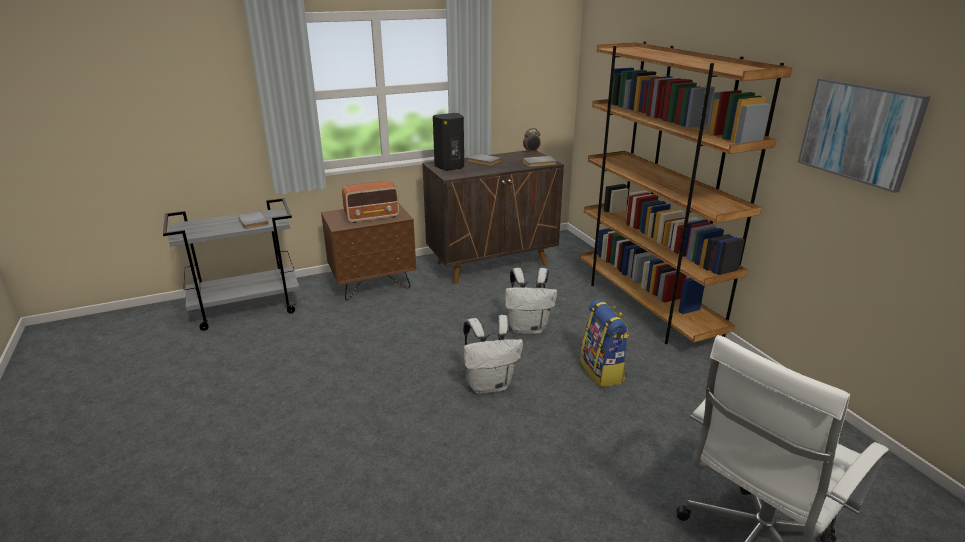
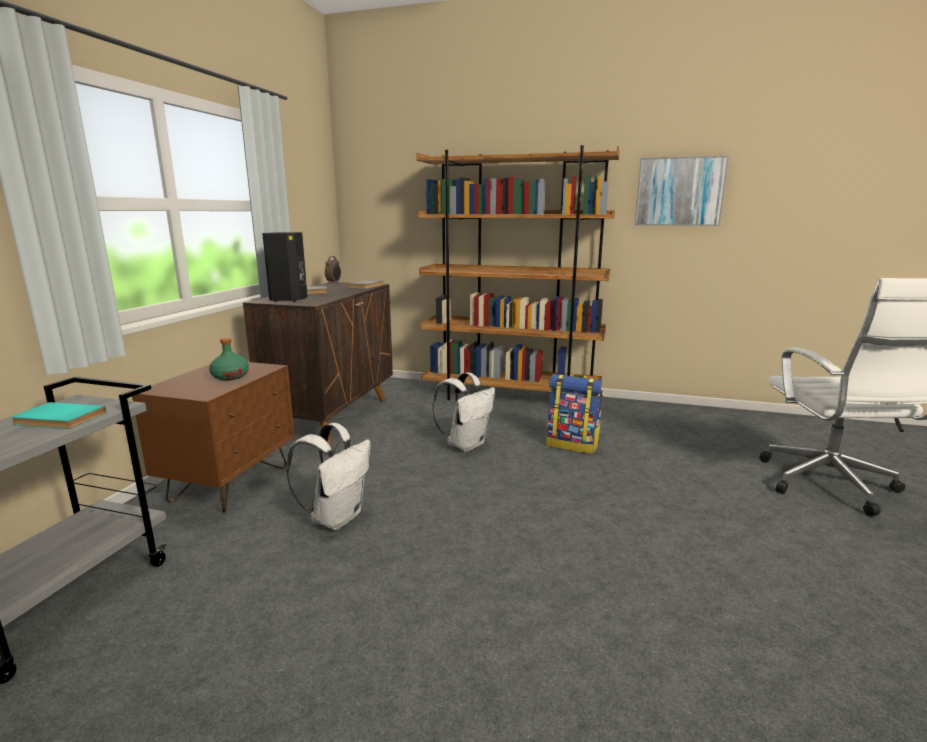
camera: 50 degrees left, 10 degrees down
grey book [238,211,269,229] -> turquoise book [11,402,107,429]
radio [342,181,399,223] -> green bottle [209,338,249,380]
white backpack [463,315,523,394] -> white backpack moved to [286,423,370,530]

